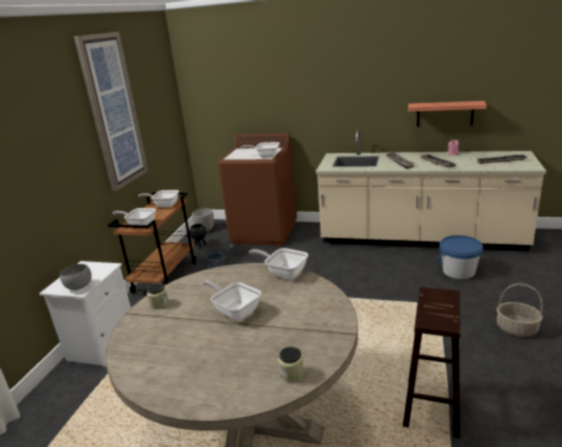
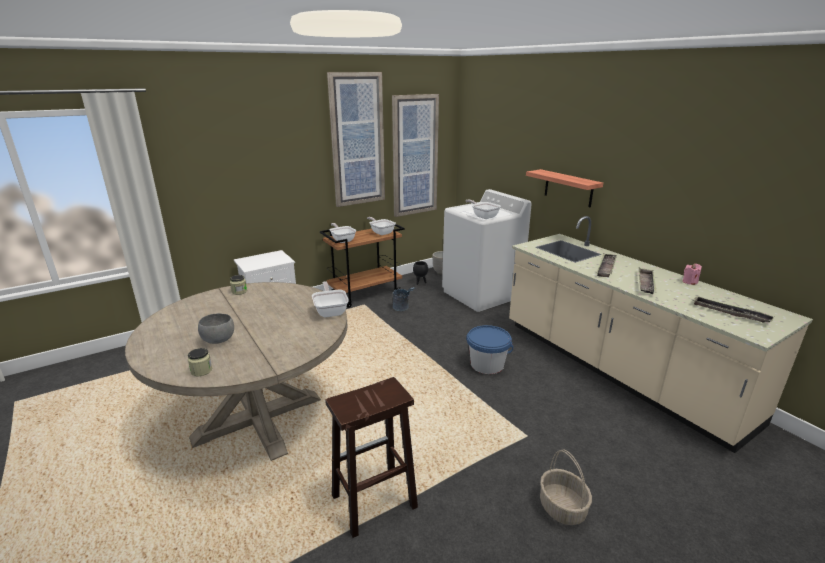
camera: 40 degrees right, 0 degrees up
grey bowl [60,264,92,290] -> grey bowl moved to [198,313,234,344]
frying pan [202,280,261,321] -> none
brown washing machine [218,133,297,246] -> white washing machine [442,189,532,312]
shelf [408,101,487,127] -> shelf moved to [526,169,603,207]
blue bucket [437,235,483,279] -> blue bucket moved to [466,325,513,374]
none -> picture [392,94,439,217]

